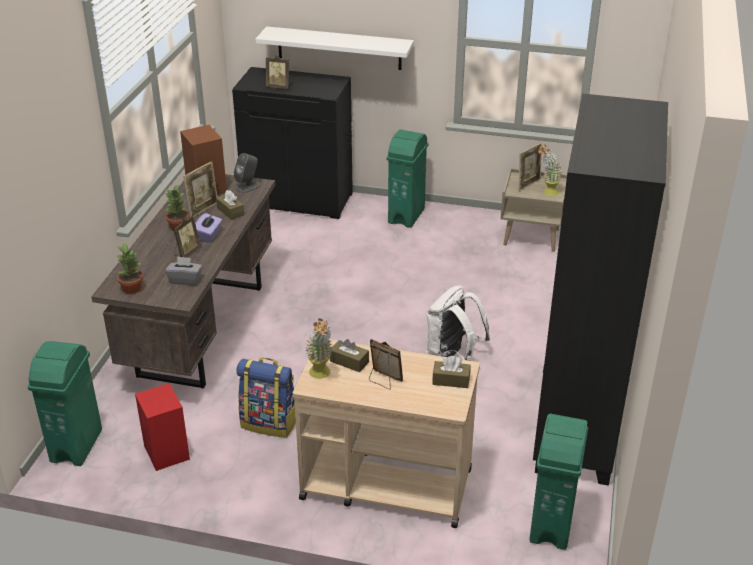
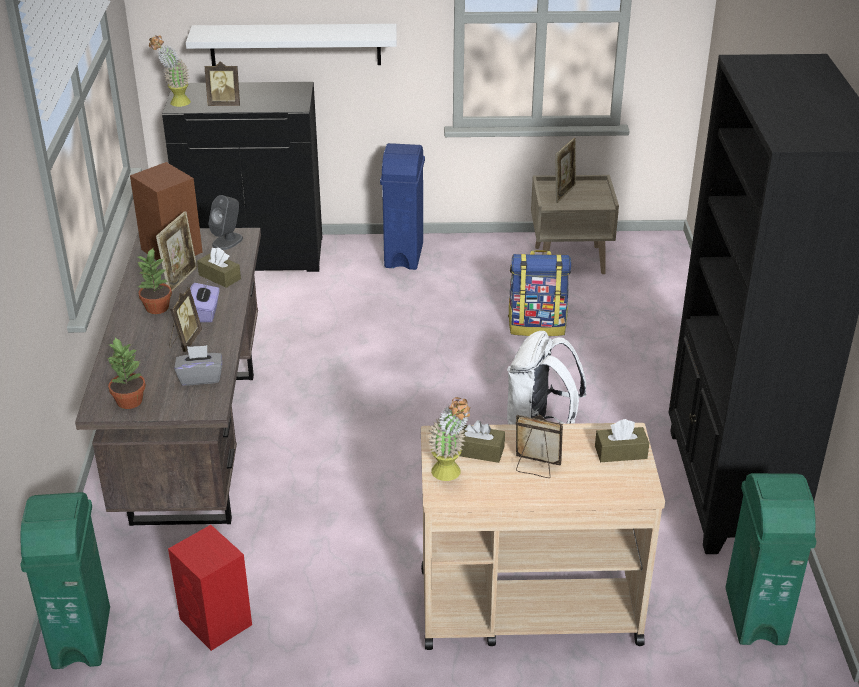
camera: 15 degrees left, 0 degrees up
backpack [236,358,296,438] -> backpack moved to [508,250,571,336]
green trash can [387,130,429,228] -> blue trash can [380,143,425,270]
potted plant [538,144,563,196] -> potted plant moved to [149,35,191,107]

